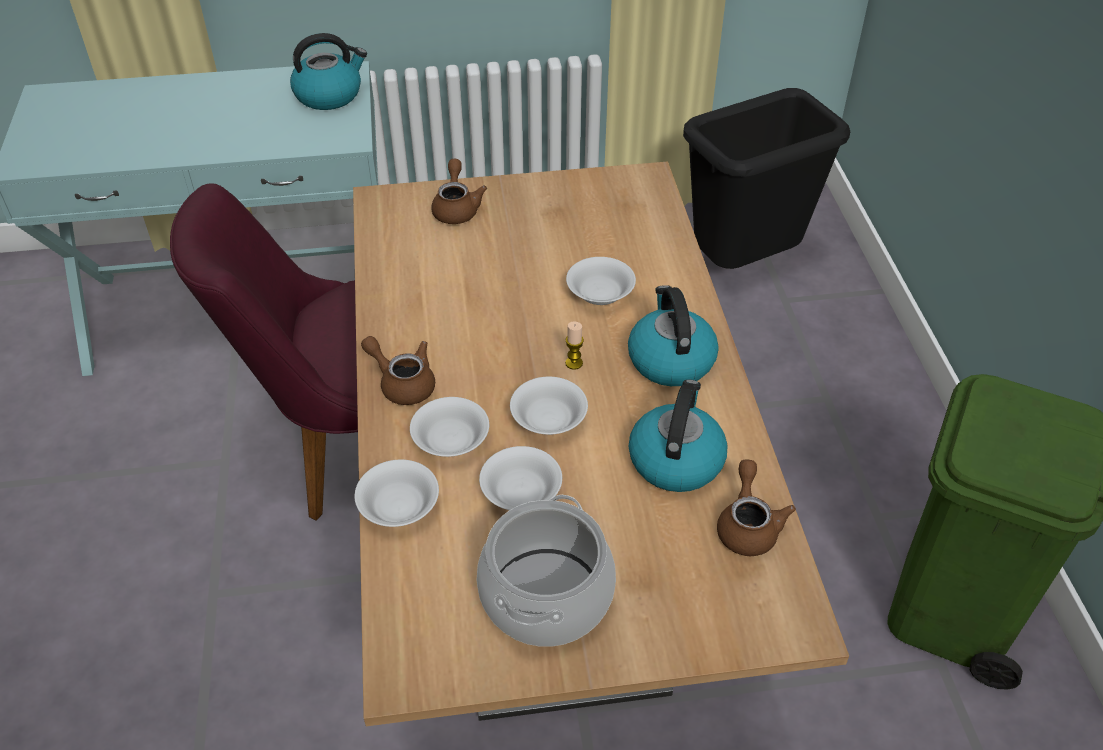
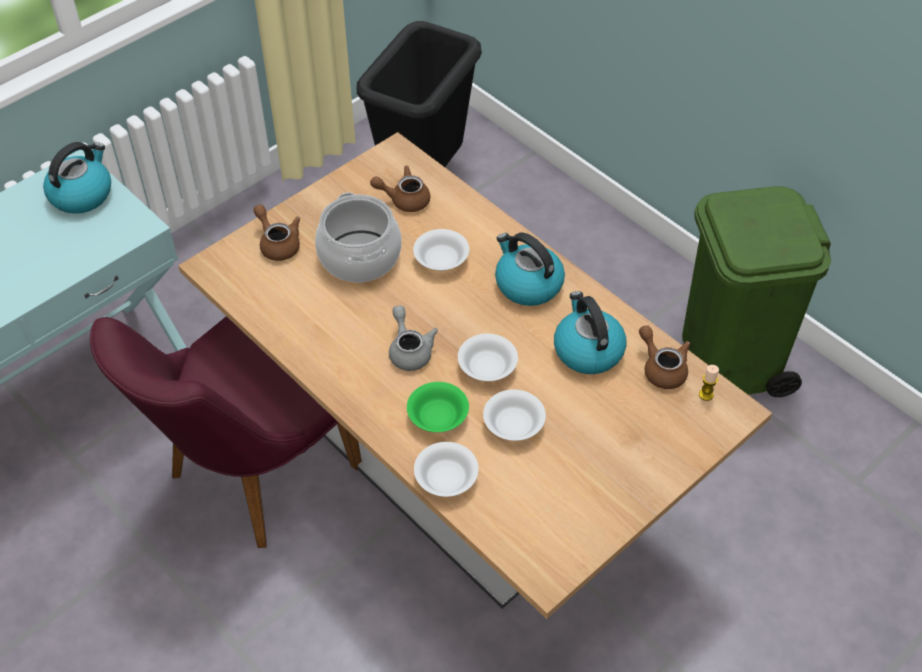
camera: 35 degrees left, 5 degrees up
brown teapot [361,336,435,405] -> brown teapot moved to [370,166,430,212]
white bowl [410,397,489,457] -> green bowl [407,382,469,432]
cooking pot [477,495,616,647] -> cooking pot moved to [315,192,402,282]
candle [565,322,584,370] -> candle moved to [699,365,719,401]
none -> grey teapot [389,305,438,371]

